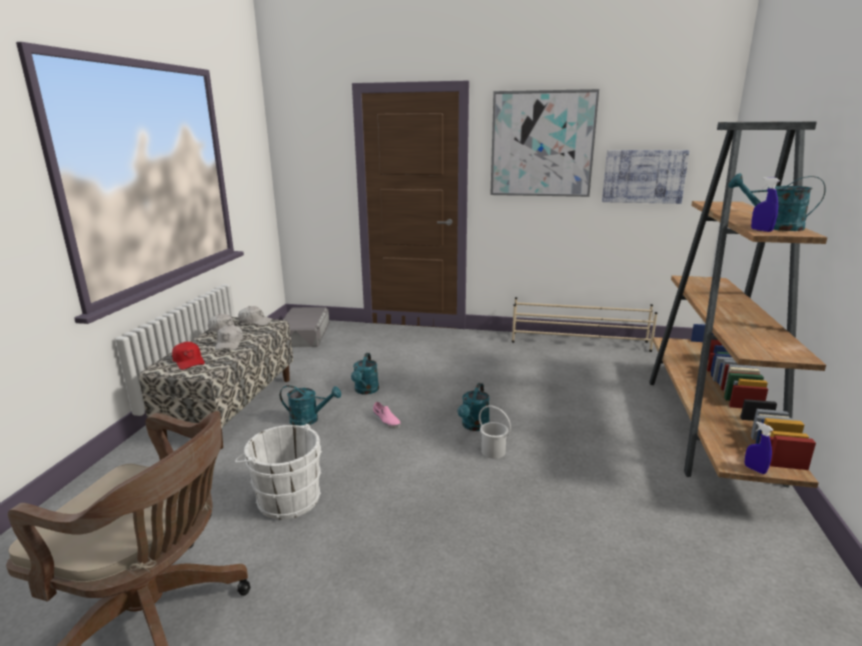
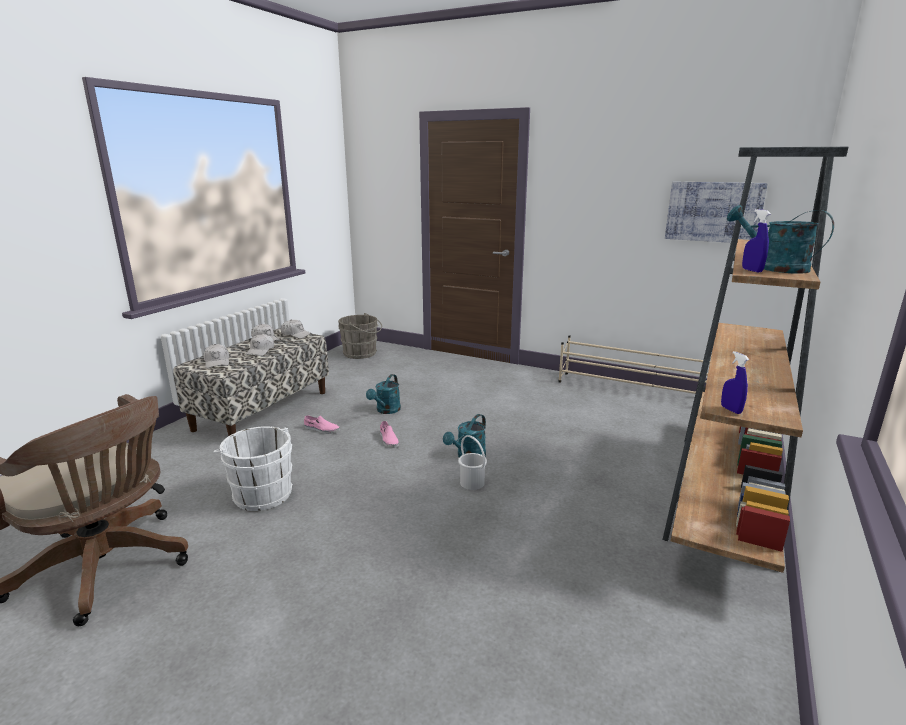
camera: 15 degrees right, 0 degrees up
red cap [172,342,205,370] -> white cap [204,344,229,368]
turquoise watering can [280,385,341,426] -> pink shoe [304,415,340,434]
grey storage box [283,307,329,347] -> grey bucket [338,313,382,359]
picture [490,89,599,197] -> none
blue spray bottle [745,422,773,474] -> blue spray bottle moved to [721,351,749,414]

